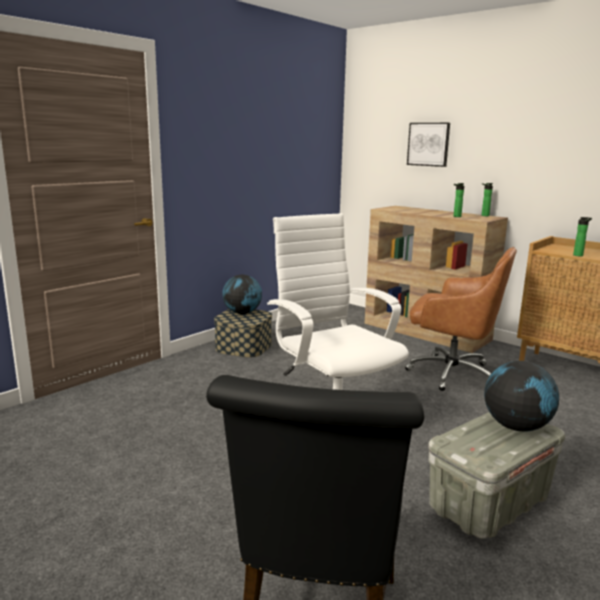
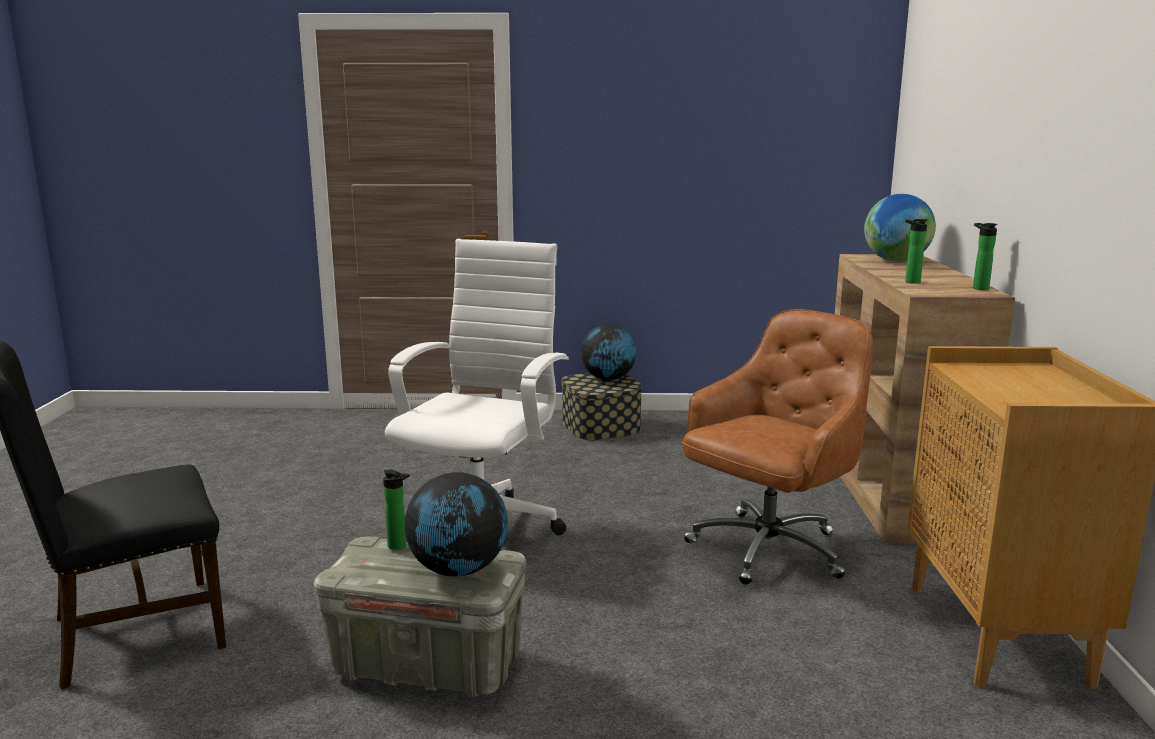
camera: 50 degrees right, 0 degrees up
brown office chair [405,247,517,391] -> brown office chair turned 120 degrees counterclockwise [682,309,873,584]
picture [407,123,450,167] -> none
bottle [573,217,592,256] -> bottle moved to [383,470,410,550]
none -> globe [864,194,936,262]

